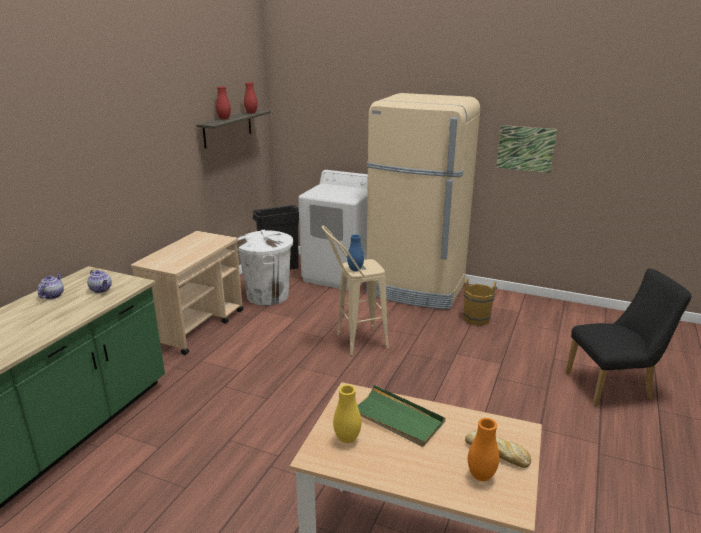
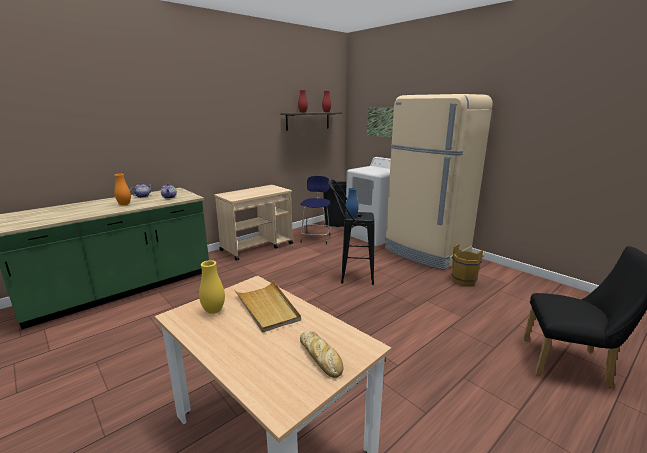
camera: 25 degrees right, 5 degrees down
white trash can [237,230,293,306] -> blue stool [301,176,331,245]
beige stool [322,226,389,355] -> black stool [328,179,375,285]
green tray [357,385,445,447] -> beige tray [234,280,301,333]
orange vase [468,418,499,481] -> orange vase moved to [114,174,131,205]
picture [496,125,557,173] -> picture moved to [367,107,394,137]

